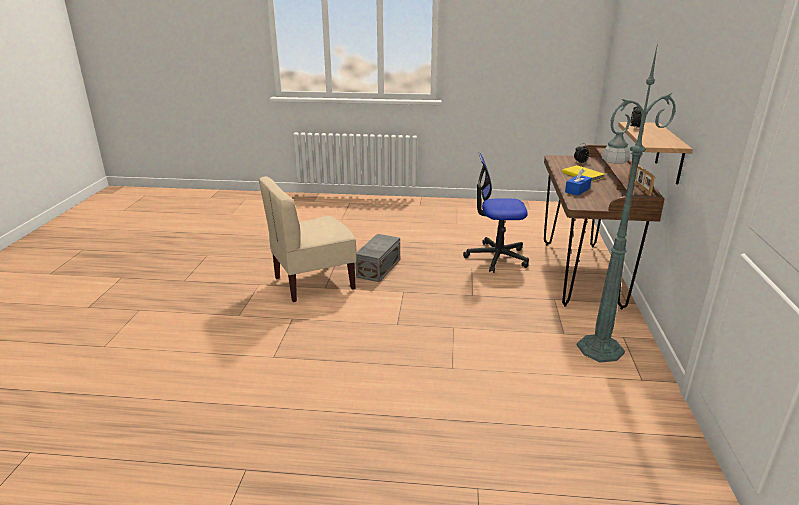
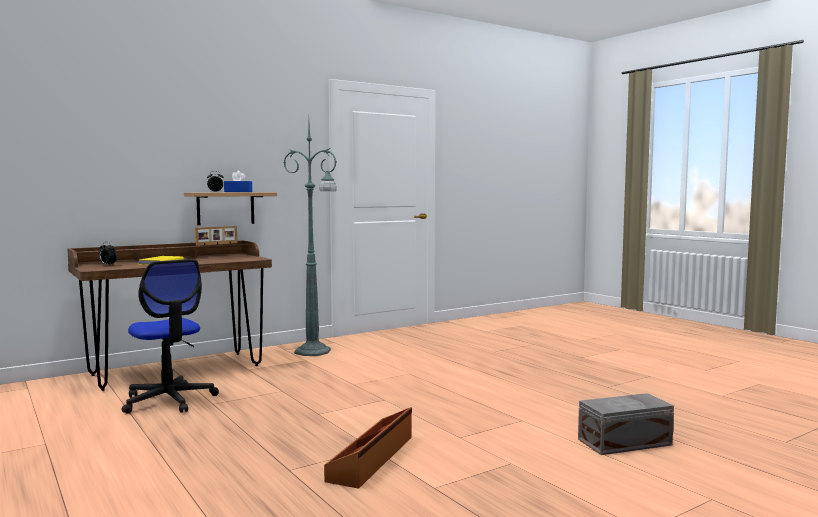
camera: 130 degrees left, 20 degrees down
beige chair [259,176,357,302] -> brown storage box [324,407,412,489]
grey storage box [355,234,400,282] -> grey storage box moved to [578,393,674,455]
blue tissue box [565,169,592,196] -> blue tissue box moved to [224,171,252,192]

